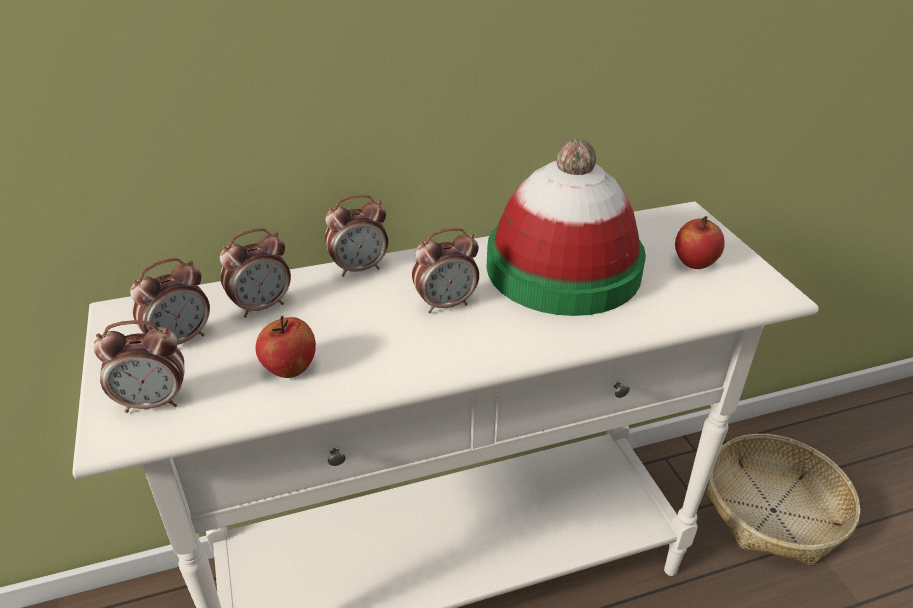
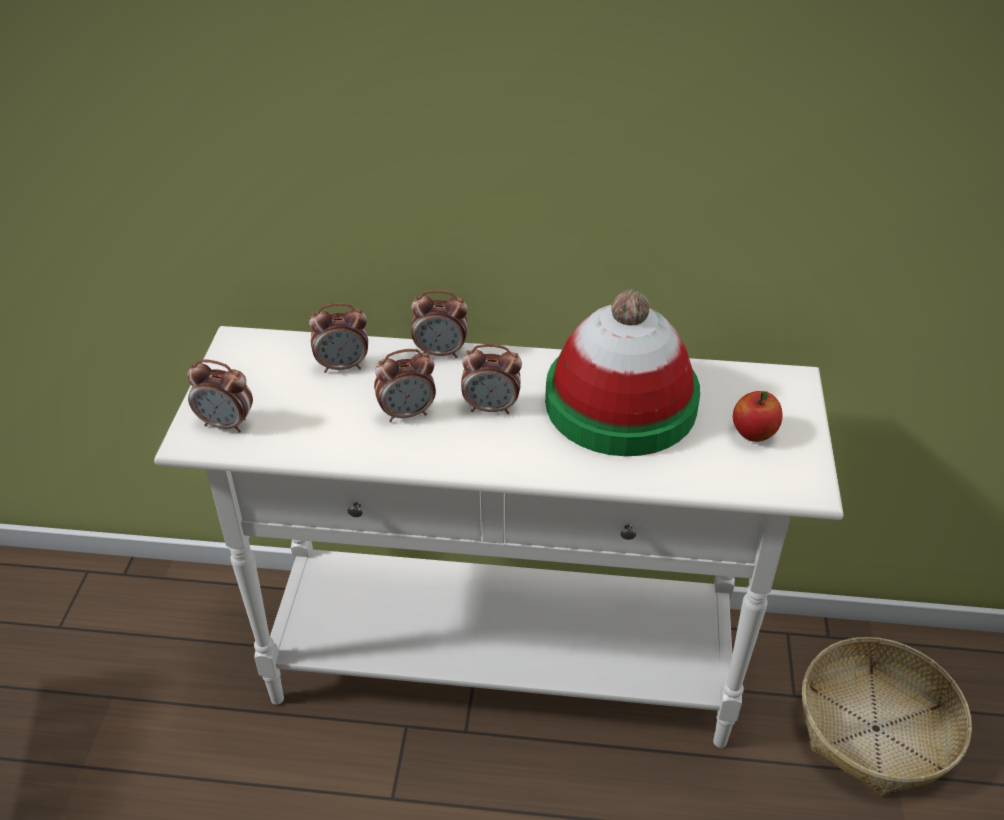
camera: 25 degrees right, 5 degrees up
alarm clock [130,258,210,345] -> alarm clock moved to [374,349,436,422]
apple [256,316,316,378] -> none

